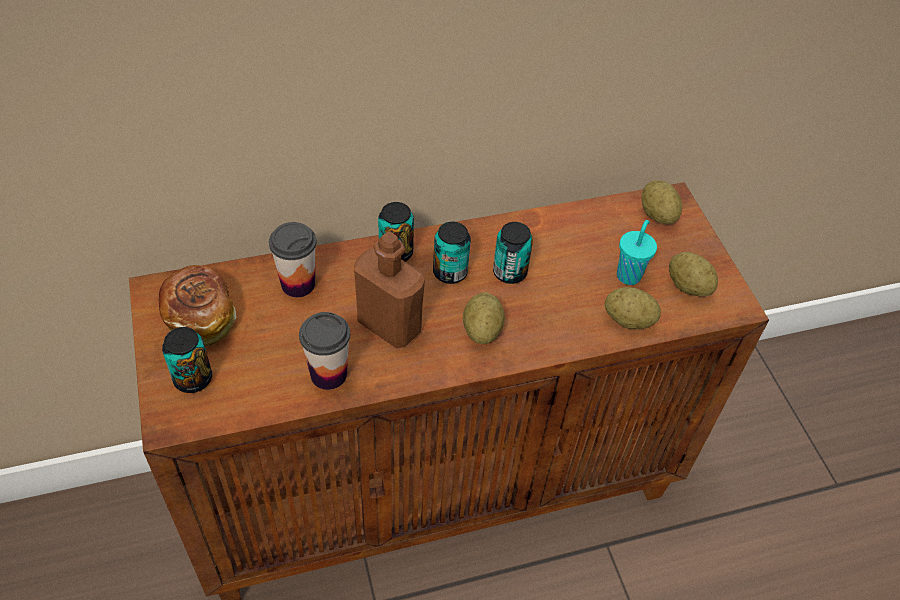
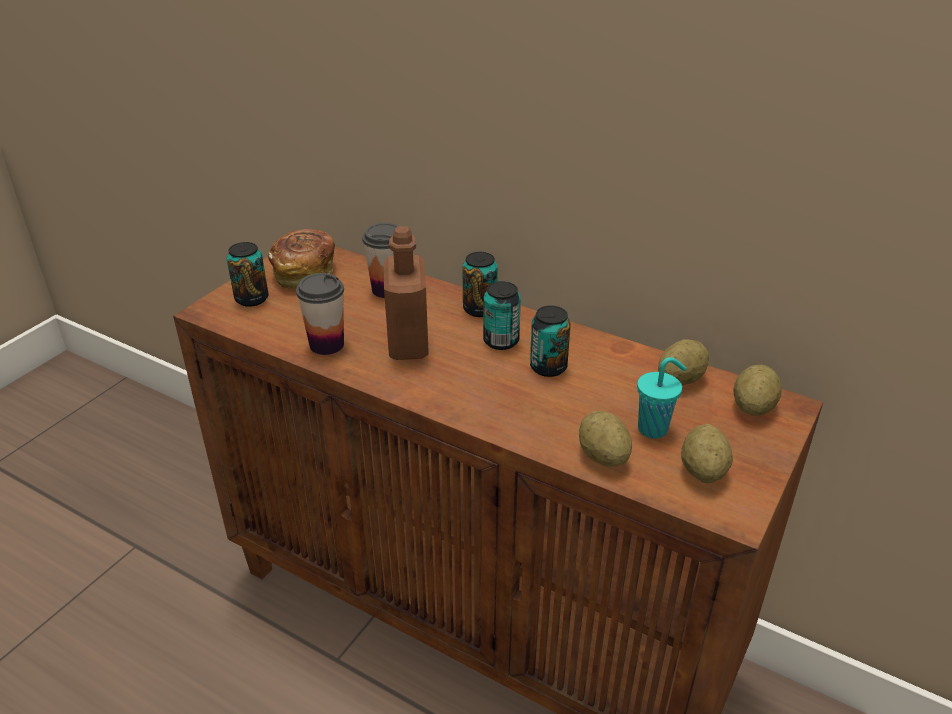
camera: 50 degrees right, 15 degrees down
potato [463,292,505,344] -> potato moved to [658,339,709,385]

